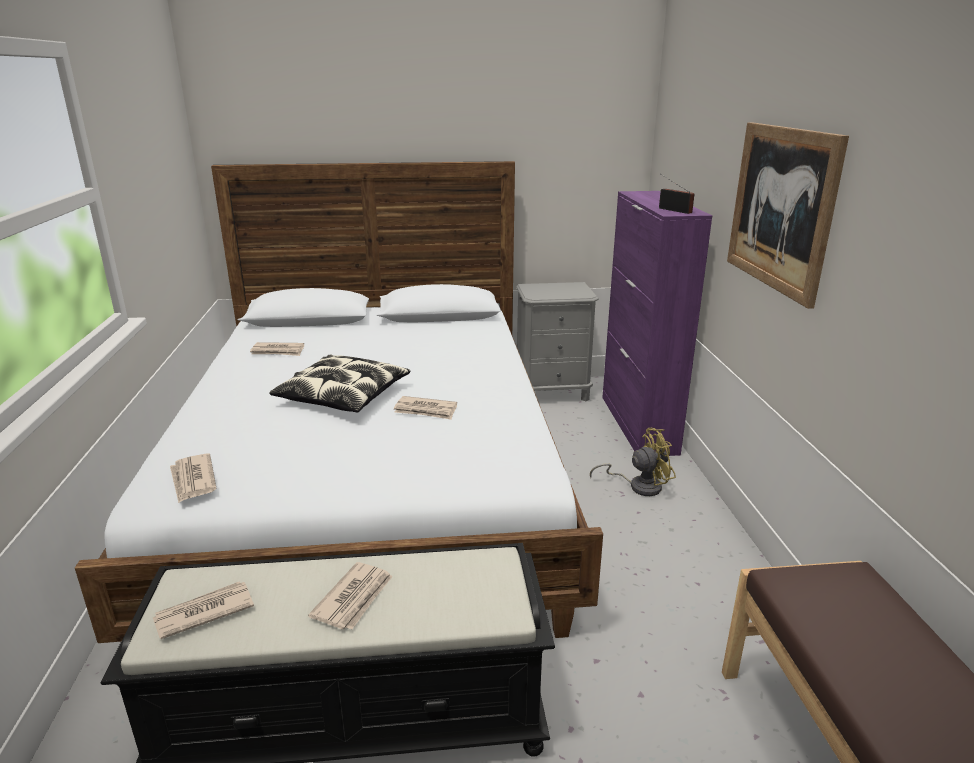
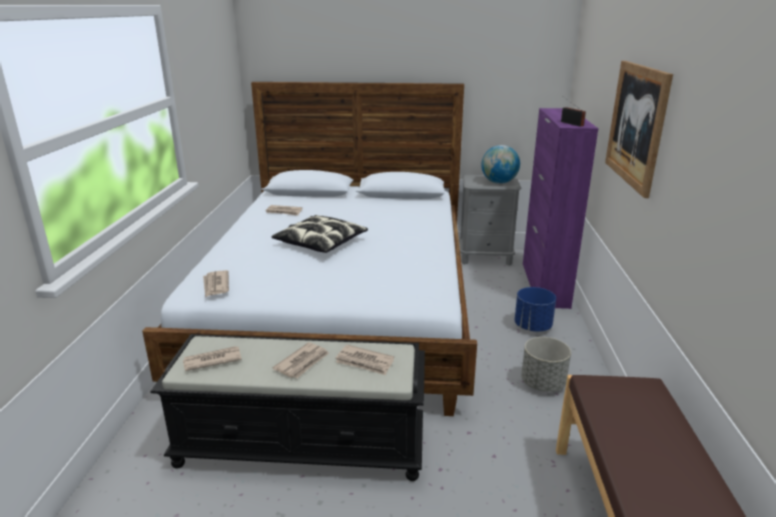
camera: 10 degrees right, 0 degrees up
newspaper [394,396,457,420] -> newspaper moved to [336,345,394,375]
yellow fan [590,428,676,496] -> blue planter [515,287,556,332]
none -> globe [481,145,520,184]
none -> grey planter [521,337,571,392]

